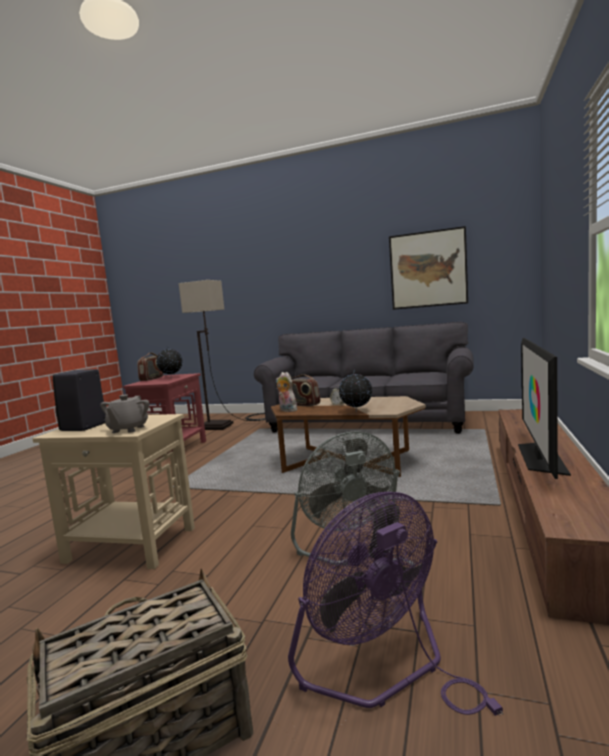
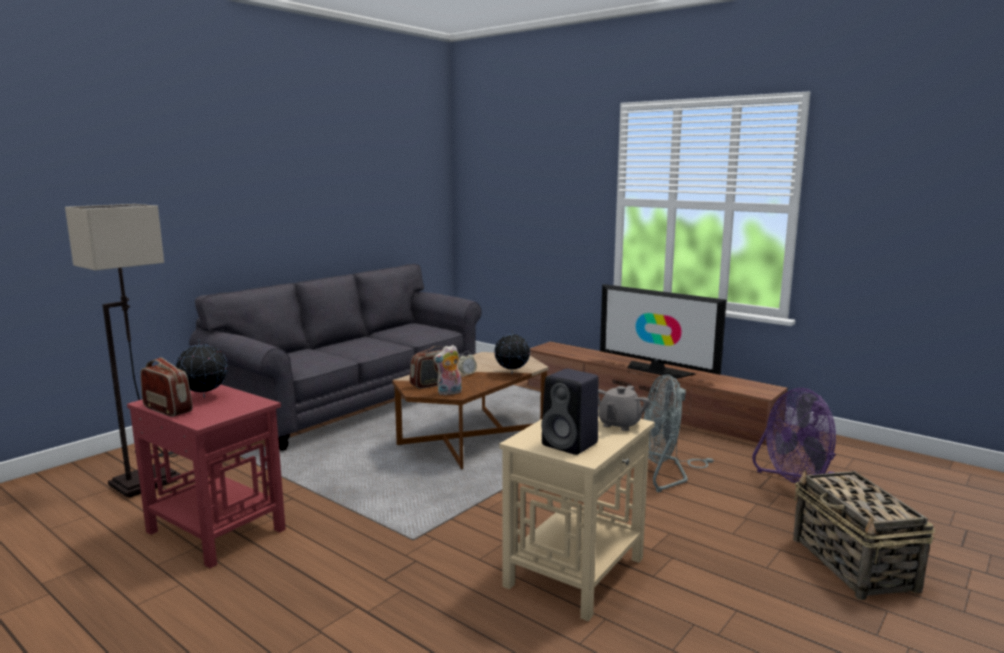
camera: 70 degrees left, 5 degrees up
grey teapot [100,395,149,433] -> grey teapot turned 90 degrees clockwise [598,385,650,431]
picture [389,226,468,310] -> none

